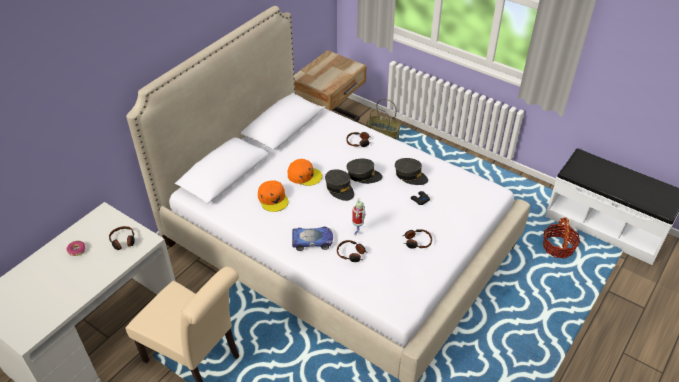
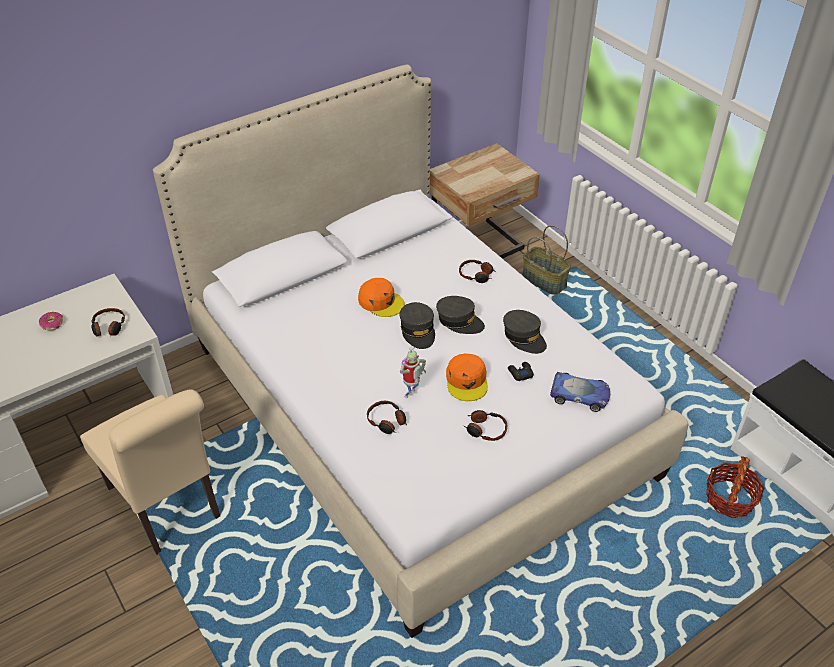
camera: 20 degrees right, 0 degrees up
orange cap [258,180,288,212] -> orange cap moved to [446,354,488,401]
toy car [292,227,333,251] -> toy car moved to [550,372,610,412]

